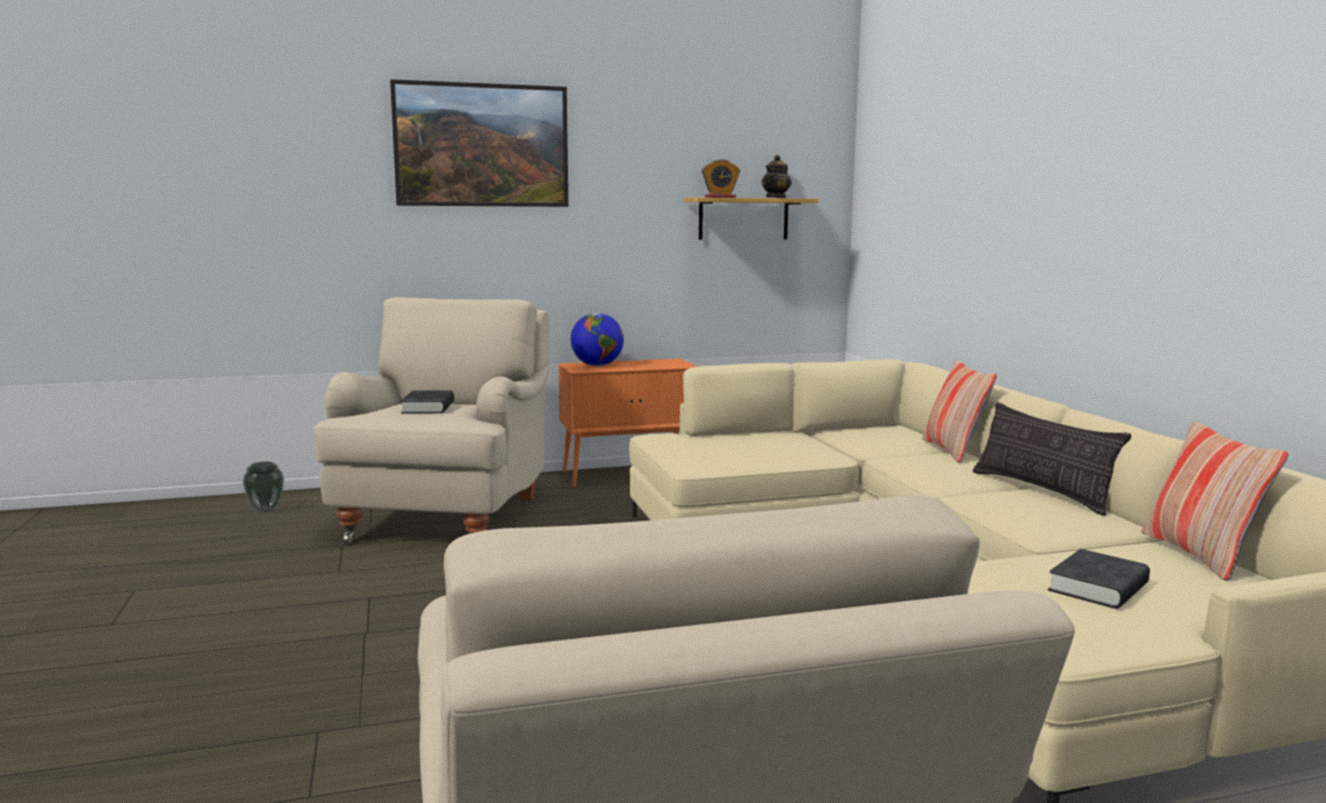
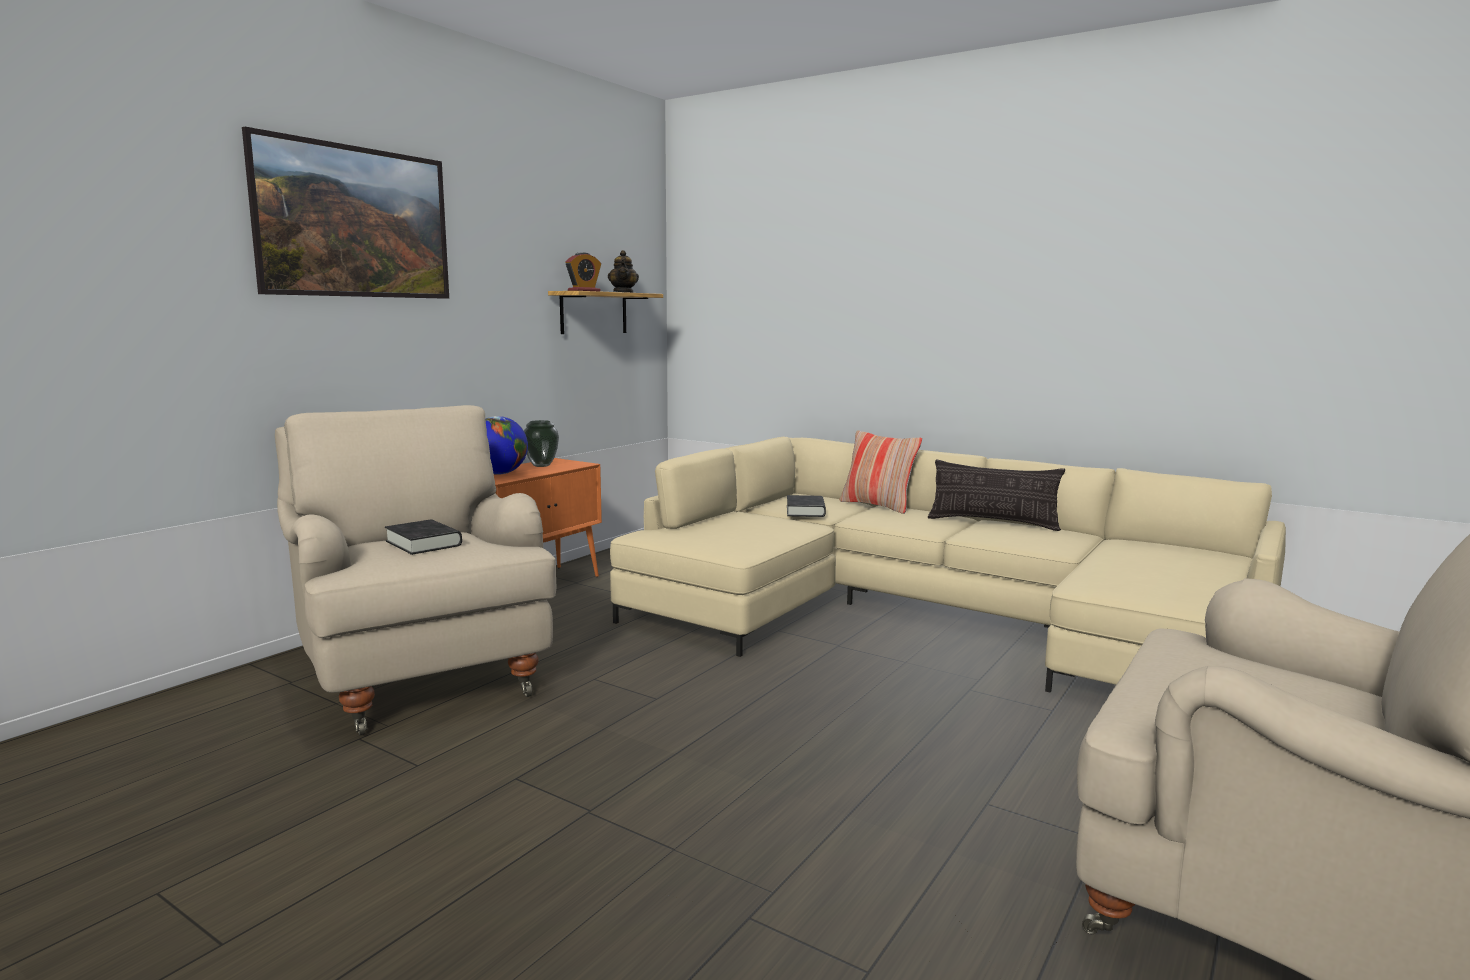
camera: 40 degrees left, 0 degrees up
vase [243,462,284,512] -> vase moved to [524,420,559,467]
black book [1048,549,1150,609] -> black book moved to [787,495,826,517]
pillow [1141,421,1288,581] -> none

